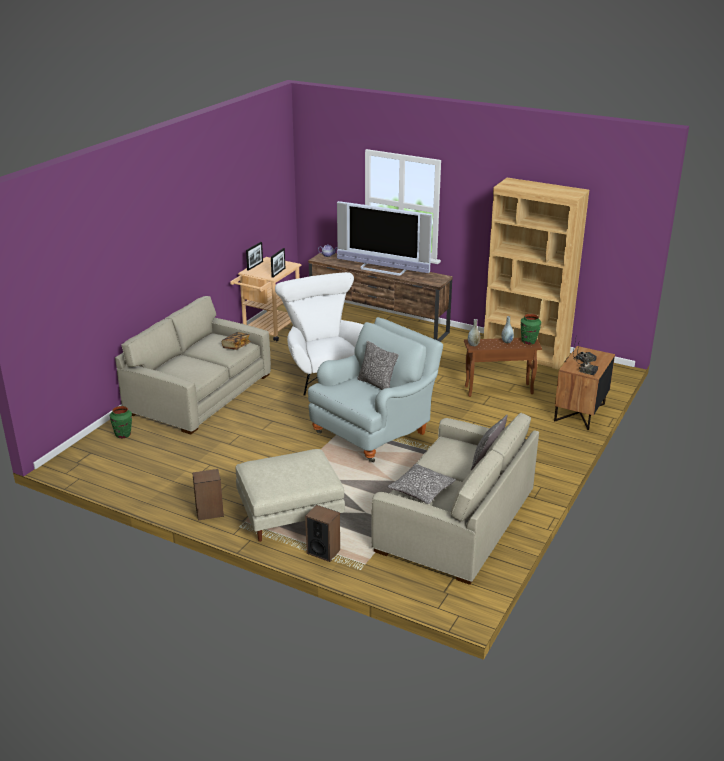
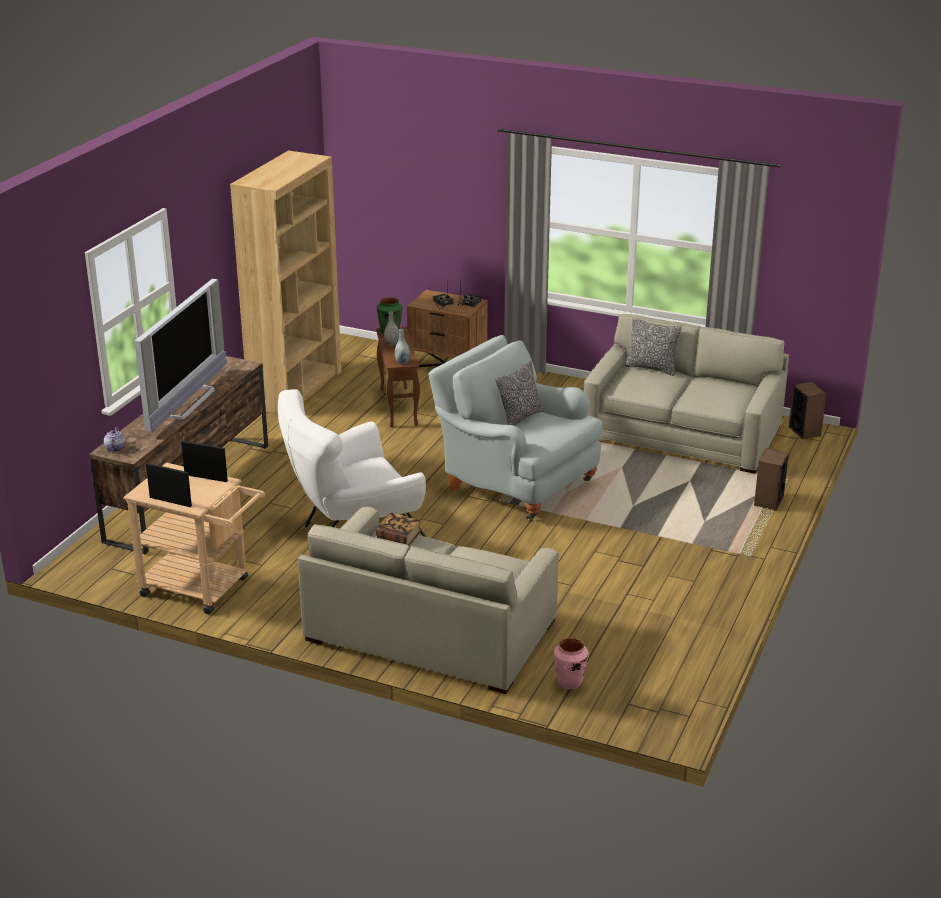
camera: 95 degrees left, 0 degrees up
green vase [110,406,132,438] -> pink vase [554,638,588,689]
speaker [192,469,224,521] -> speaker moved to [789,382,826,439]
beige ottoman [236,449,345,542] -> none
pillow [388,464,456,504] -> none

